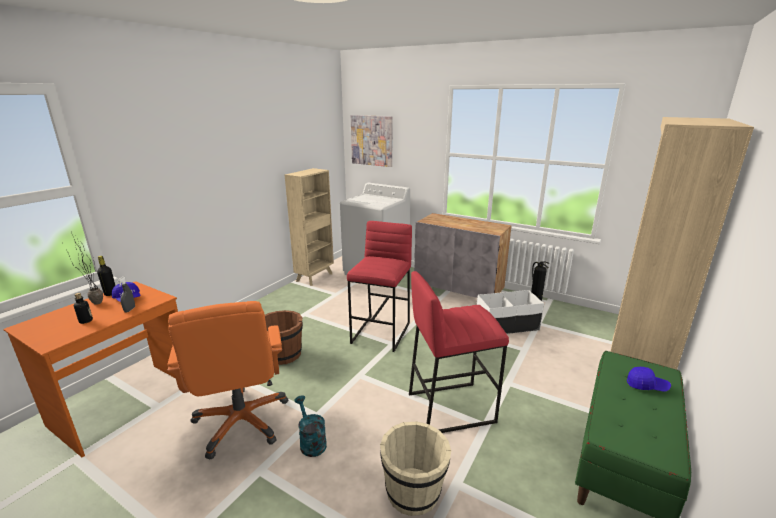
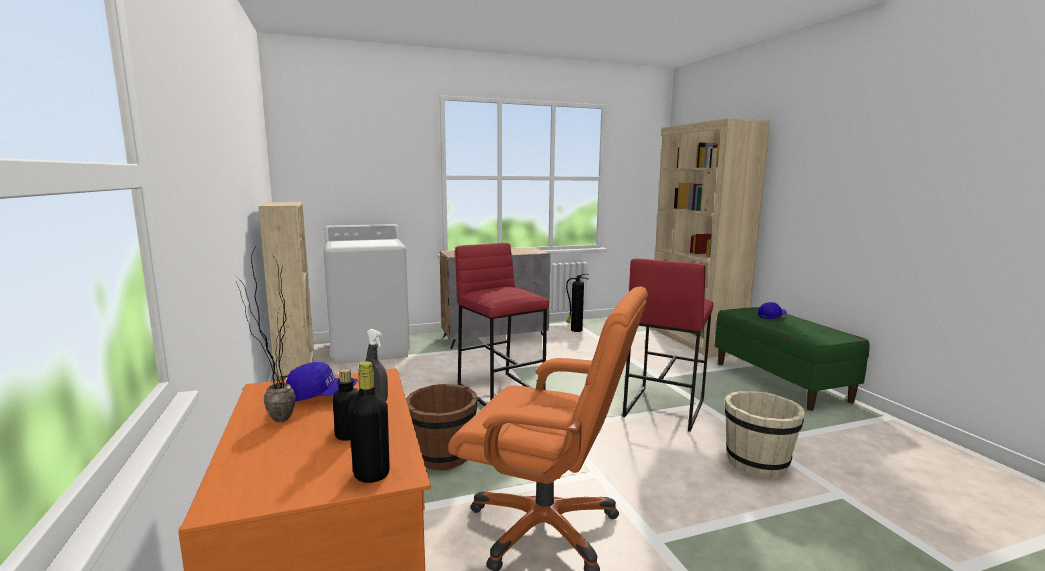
camera: 50 degrees left, 10 degrees down
black bottle [97,256,115,296] -> black bottle moved to [348,361,390,483]
turquoise watering can [294,395,327,457] -> none
picture [351,115,392,167] -> none
white storage box [477,290,544,334] -> none

